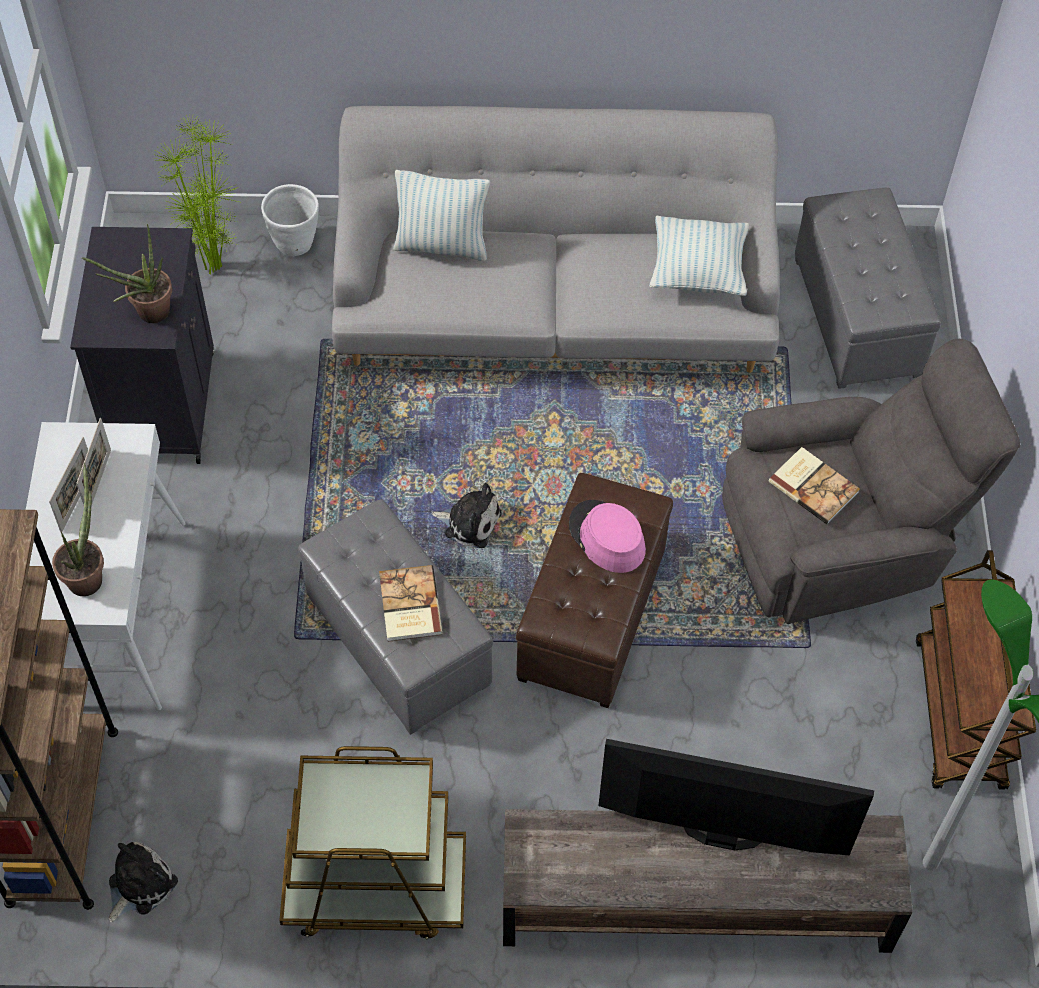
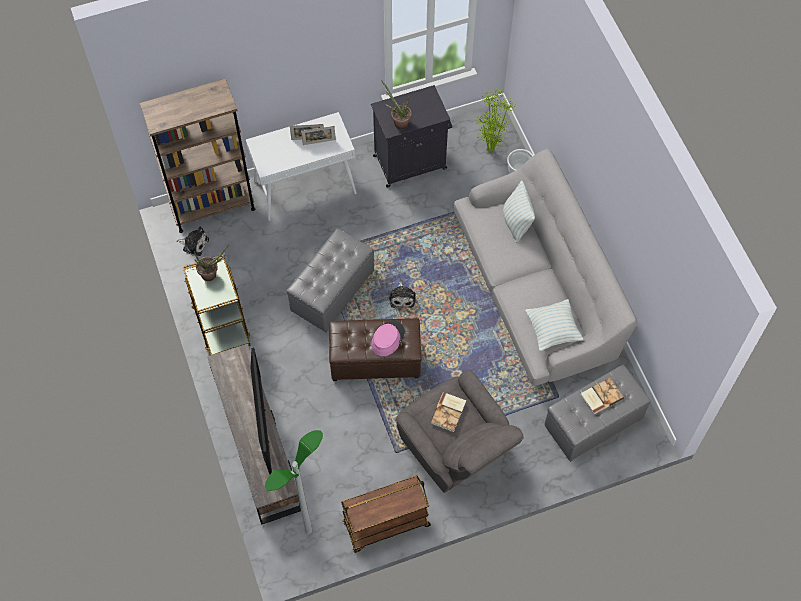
camera: 70 degrees right, 5 degrees up
potted plant [52,463,104,596] -> potted plant moved to [194,245,228,281]
book [379,565,442,642] -> book moved to [580,378,624,414]

